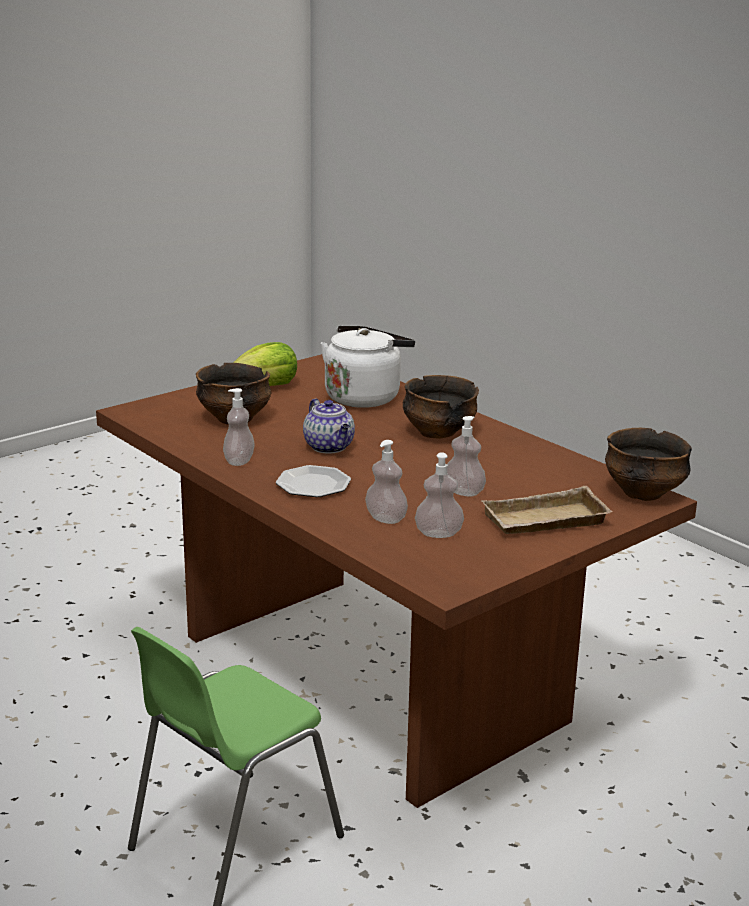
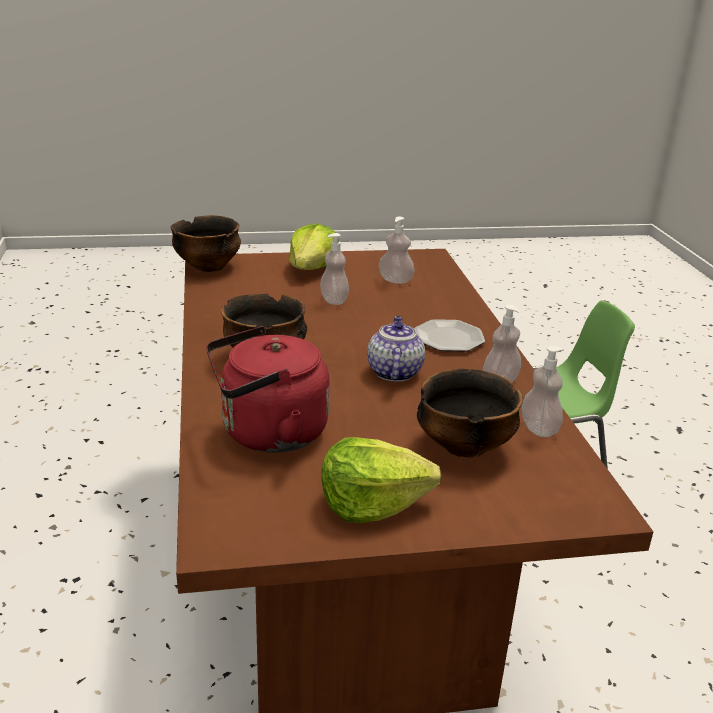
camera: 150 degrees left, 5 degrees up
white kettle [321,326,415,408] -> red kettle [206,326,329,453]
soap dispenser [365,440,408,524] -> soap dispenser moved to [522,346,564,437]
beige tray [481,486,612,534] -> lettuce [289,224,336,270]

